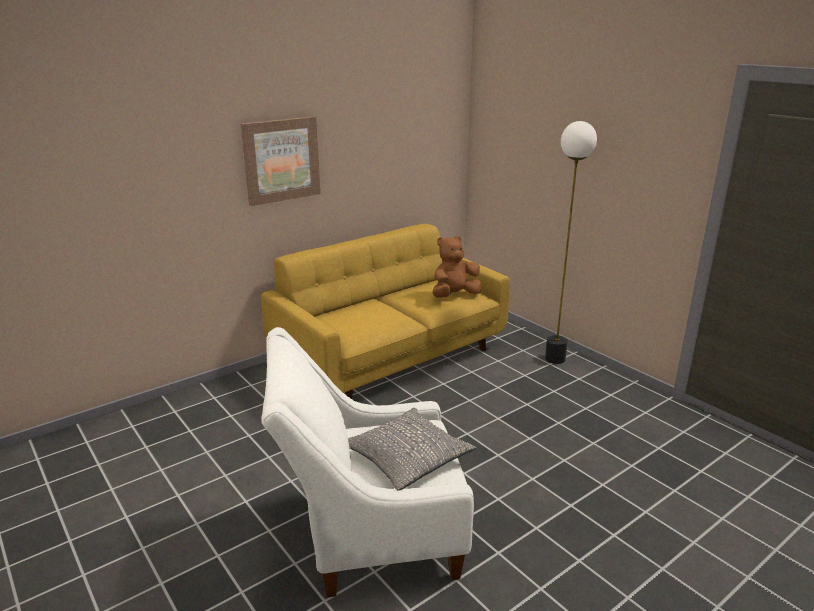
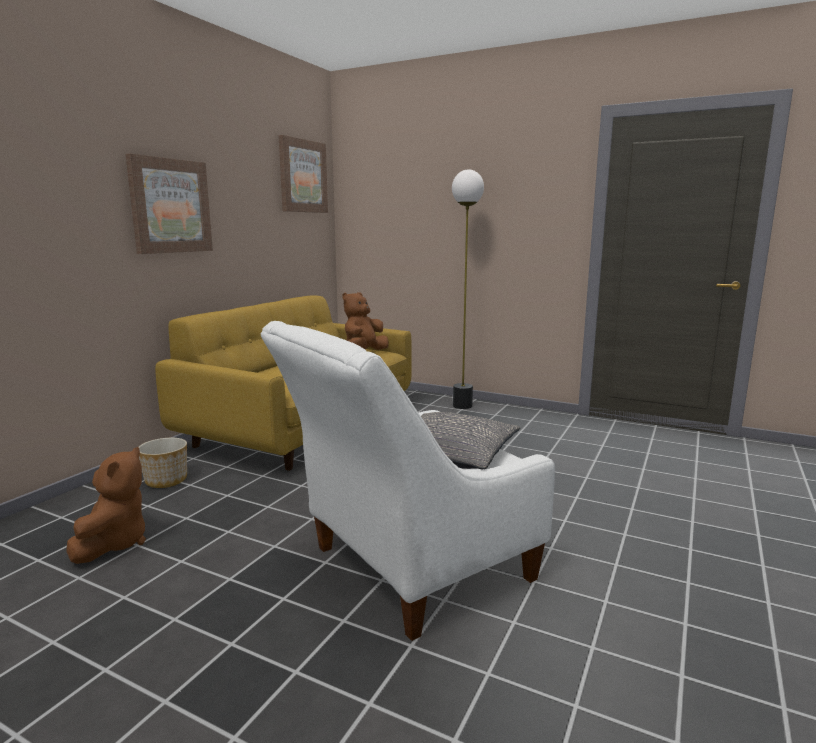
camera: 25 degrees left, 10 degrees down
none -> brown plush toy [66,447,146,564]
none -> planter [138,438,187,488]
none -> picture [279,135,328,213]

